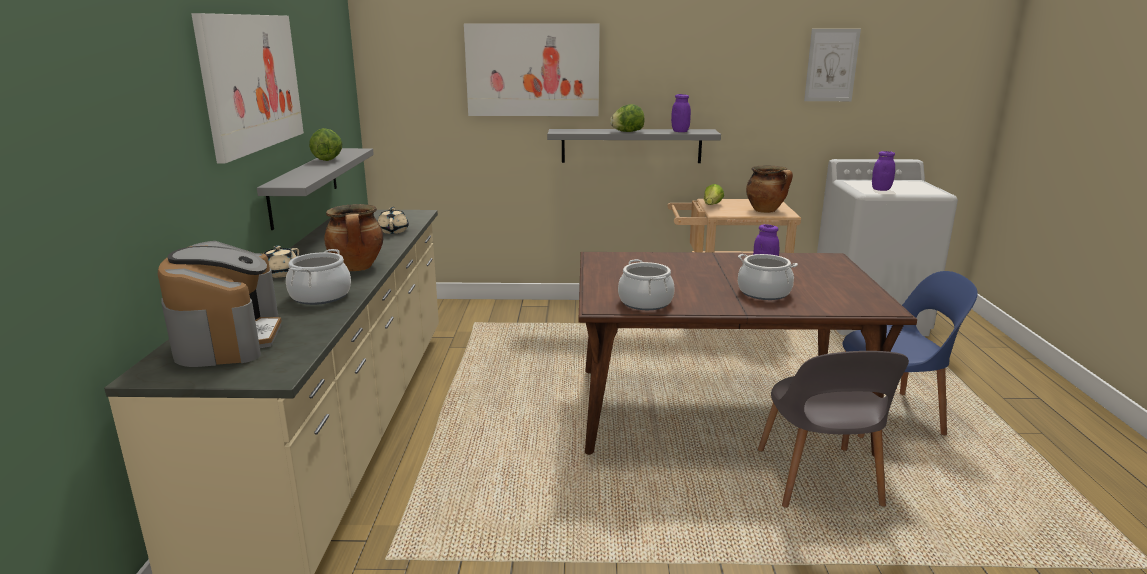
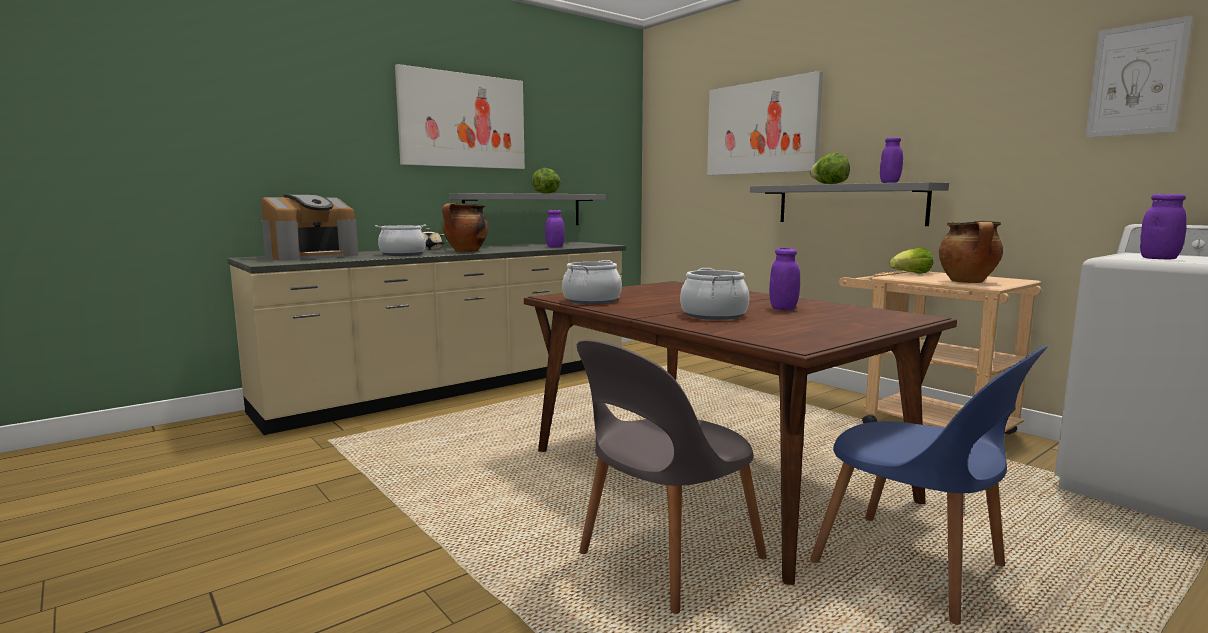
camera: 50 degrees right, 10 degrees down
beige teapot [377,207,409,234] -> purple jar [545,210,565,247]

